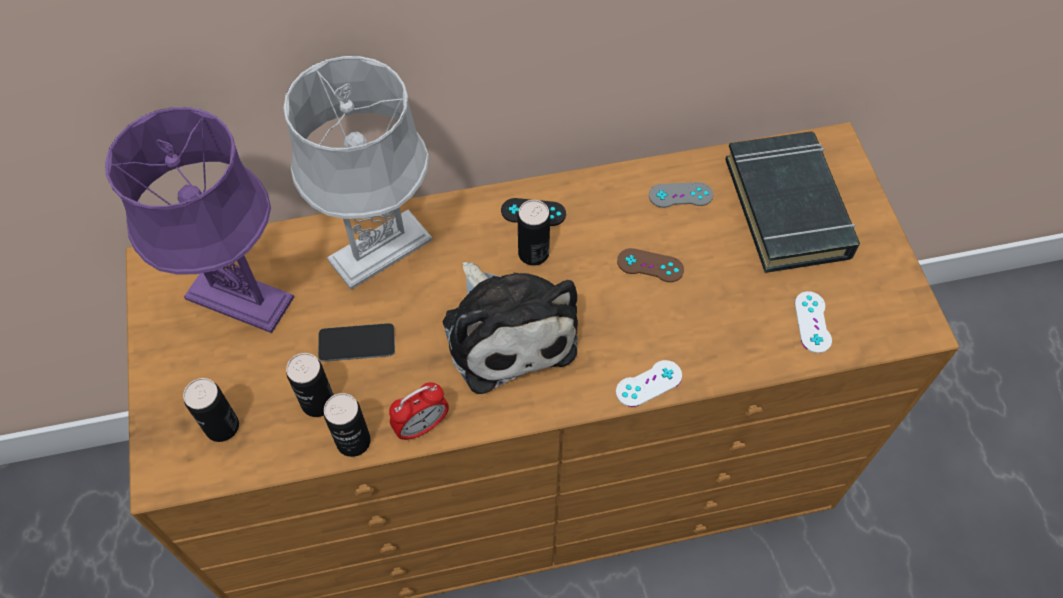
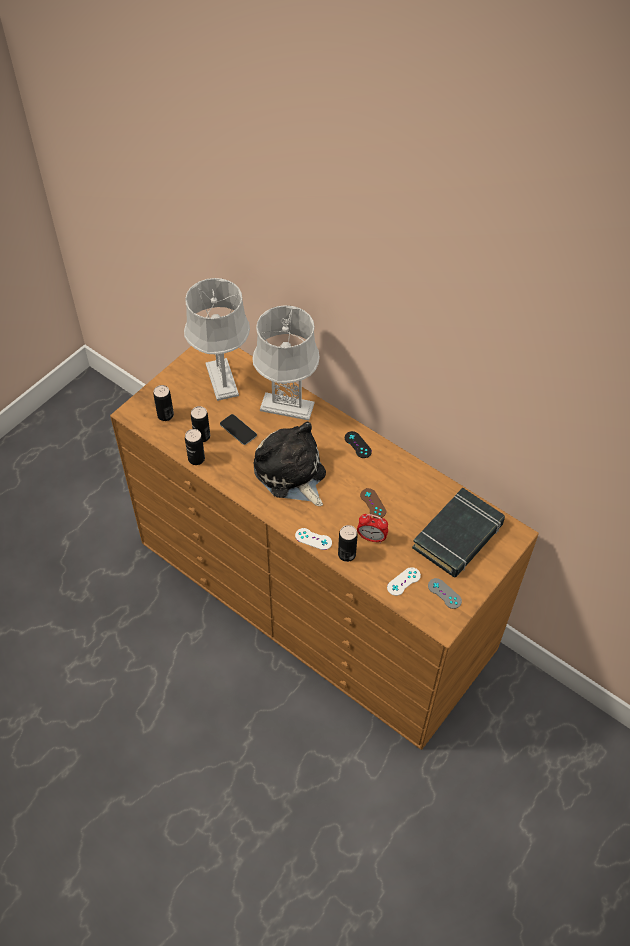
camera: 50 degrees right, 5 degrees down
purple table lamp [105,107,294,333] -> grey table lamp [184,278,250,401]
alarm clock [389,382,449,441] -> alarm clock moved to [357,514,388,543]
plush toy [443,262,578,394] -> plush toy turned 120 degrees clockwise [254,422,326,506]
can [517,200,550,266] -> can moved to [338,525,358,562]
grey game controller [649,182,713,208] -> grey game controller moved to [428,578,462,609]

